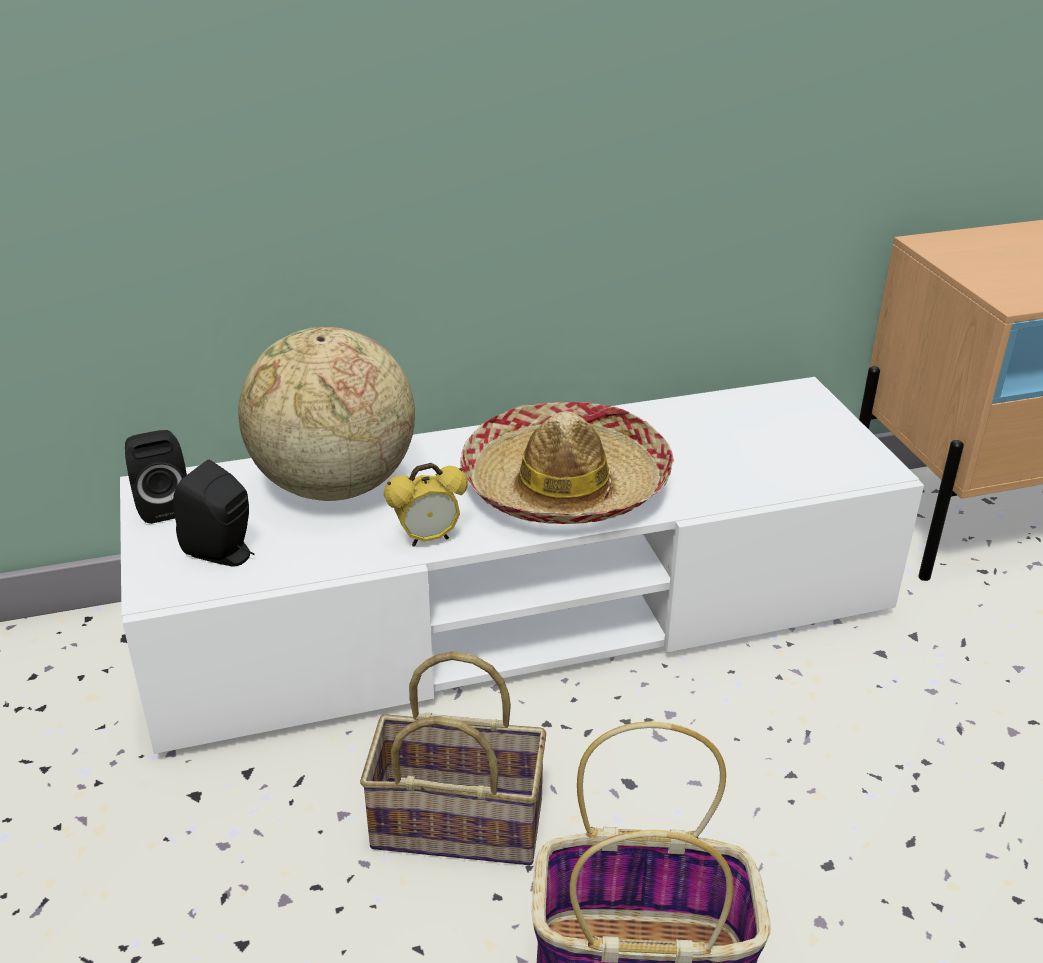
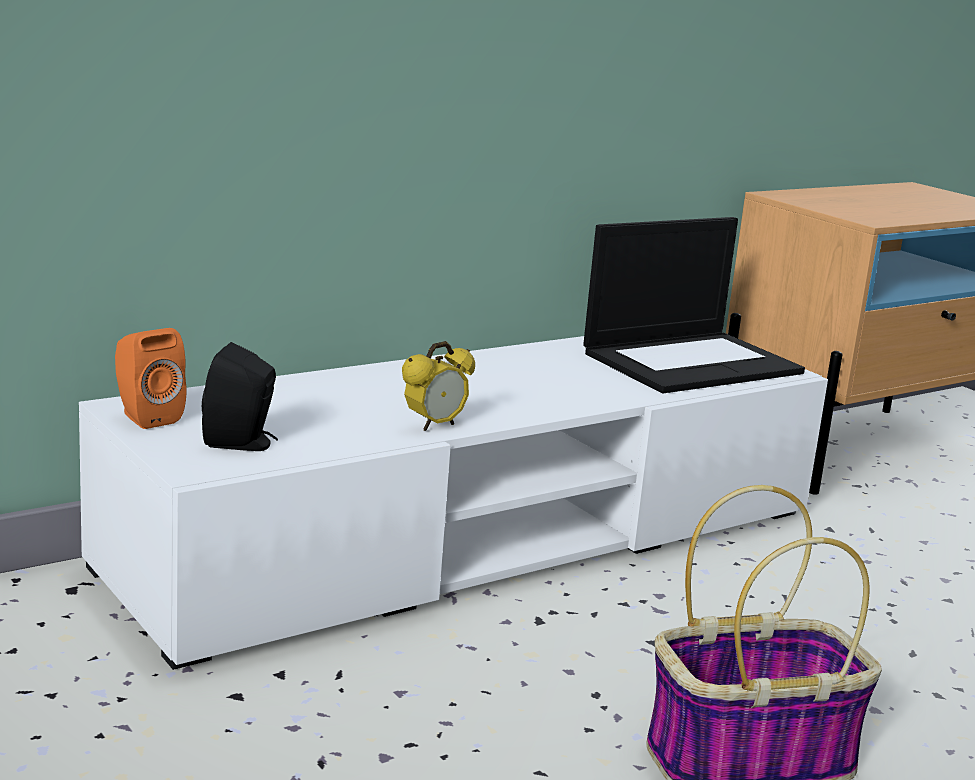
camera: 20 degrees left, 15 degrees down
black speaker [125,430,187,524] -> orange speaker [115,328,186,429]
globe [238,327,415,501] -> none
basket [360,651,546,865] -> none
hat [460,402,674,524] -> none
none -> laptop [583,217,805,393]

